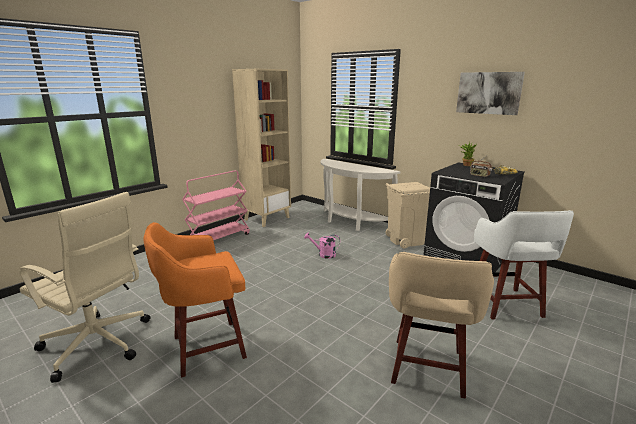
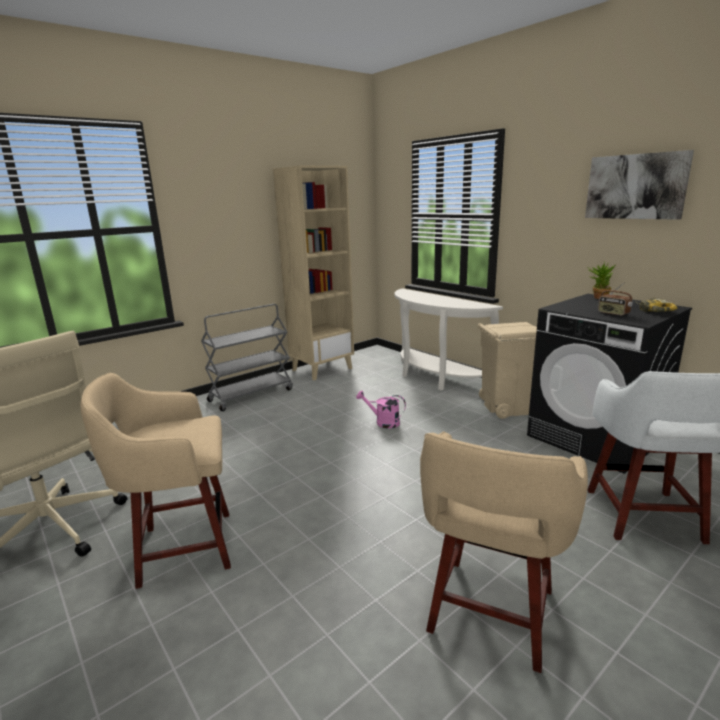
camera: 10 degrees right, 0 degrees up
orange stool [144,222,247,377] -> beige stool [80,373,231,589]
pink cart [182,170,250,240] -> grey cart [201,304,293,411]

